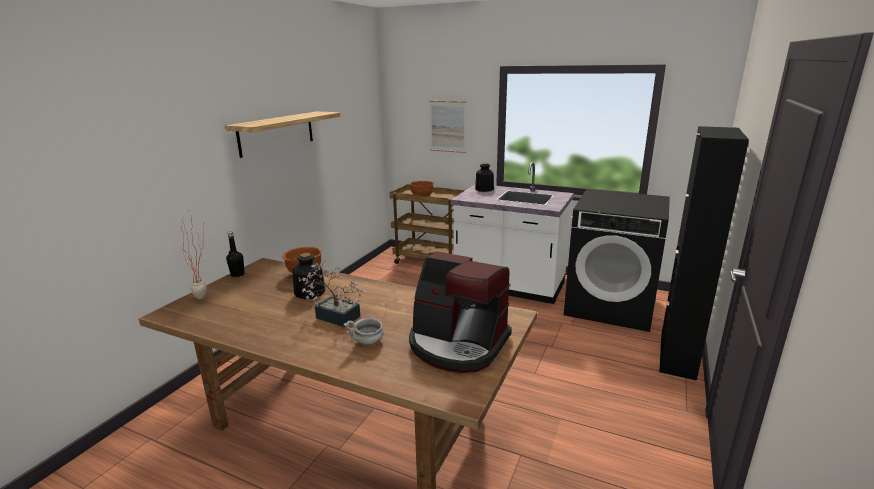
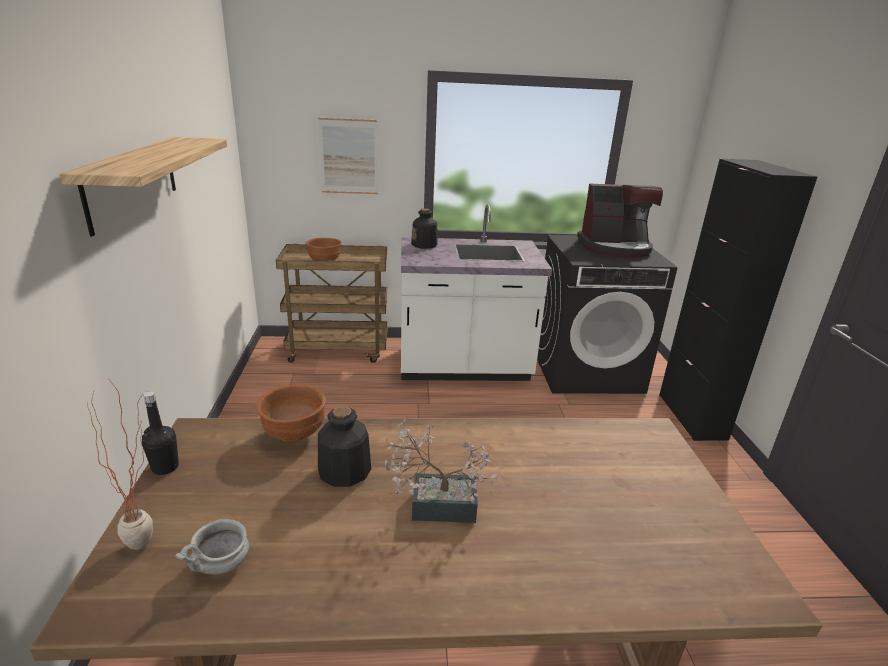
camera: 30 degrees left, 5 degrees up
grey bowl [343,318,384,345] -> grey bowl moved to [175,519,249,575]
coffee machine [409,251,512,373] -> coffee machine moved to [577,184,663,258]

